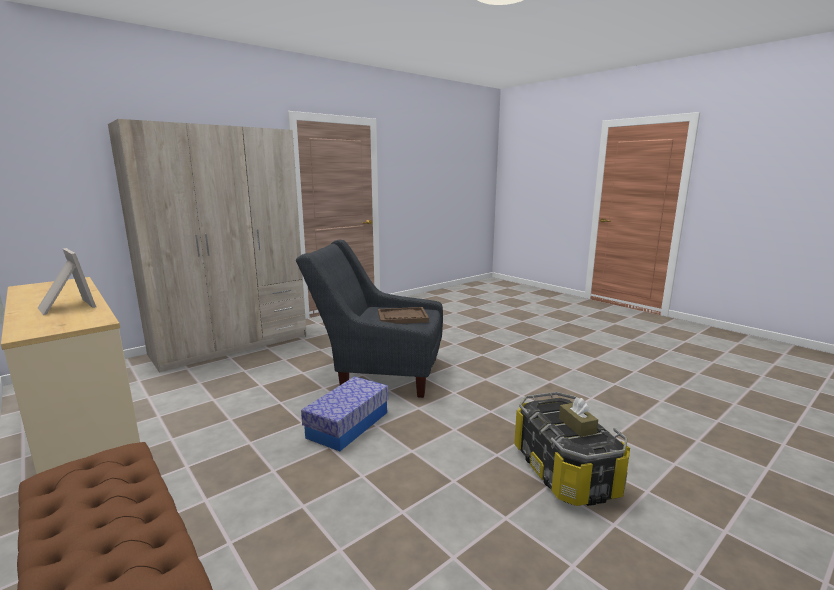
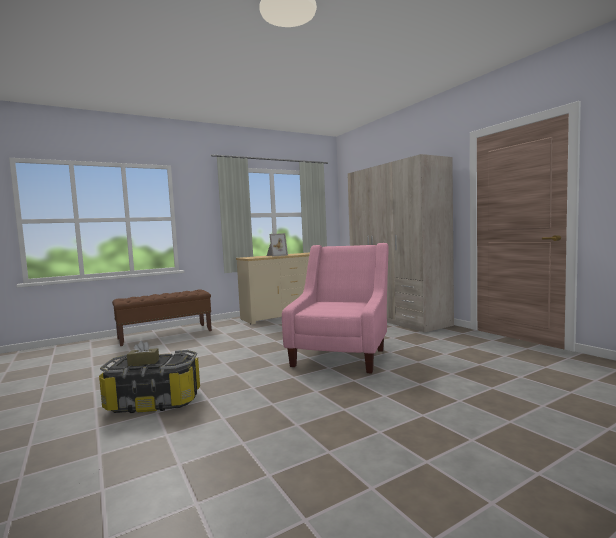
camera: 100 degrees right, 10 degrees down
grey armchair [296,240,443,398] -> pink armchair [282,243,388,374]
storage box [301,376,389,451] -> none
brown tray [378,307,429,324] -> none

